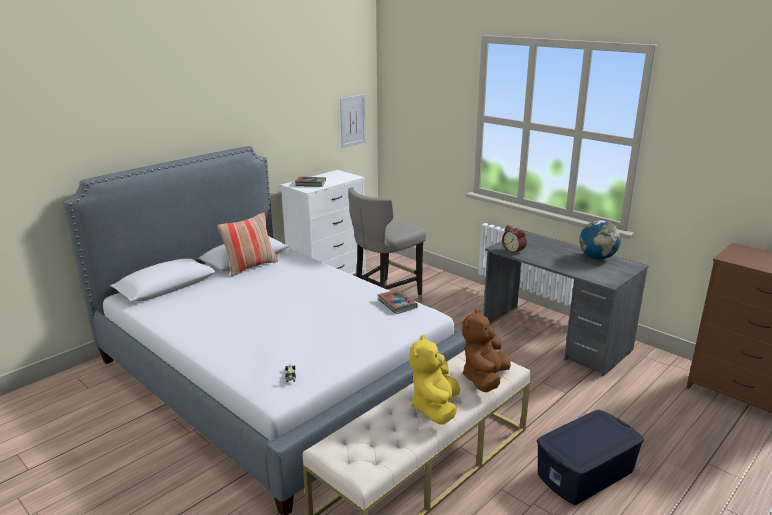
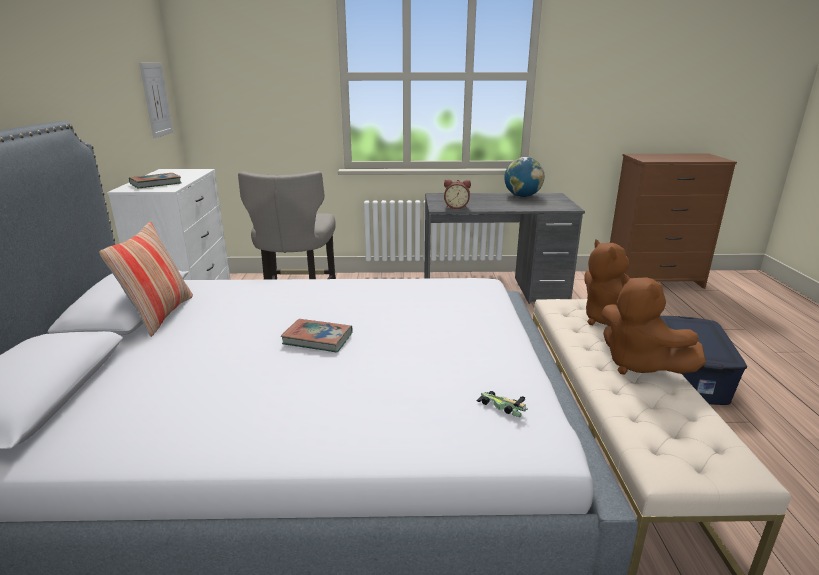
camera: 45 degrees left, 0 degrees up
book [378,290,418,314] -> book moved to [281,319,353,353]
yellow plush toy [410,334,460,425] -> brown plush toy [602,273,706,375]

